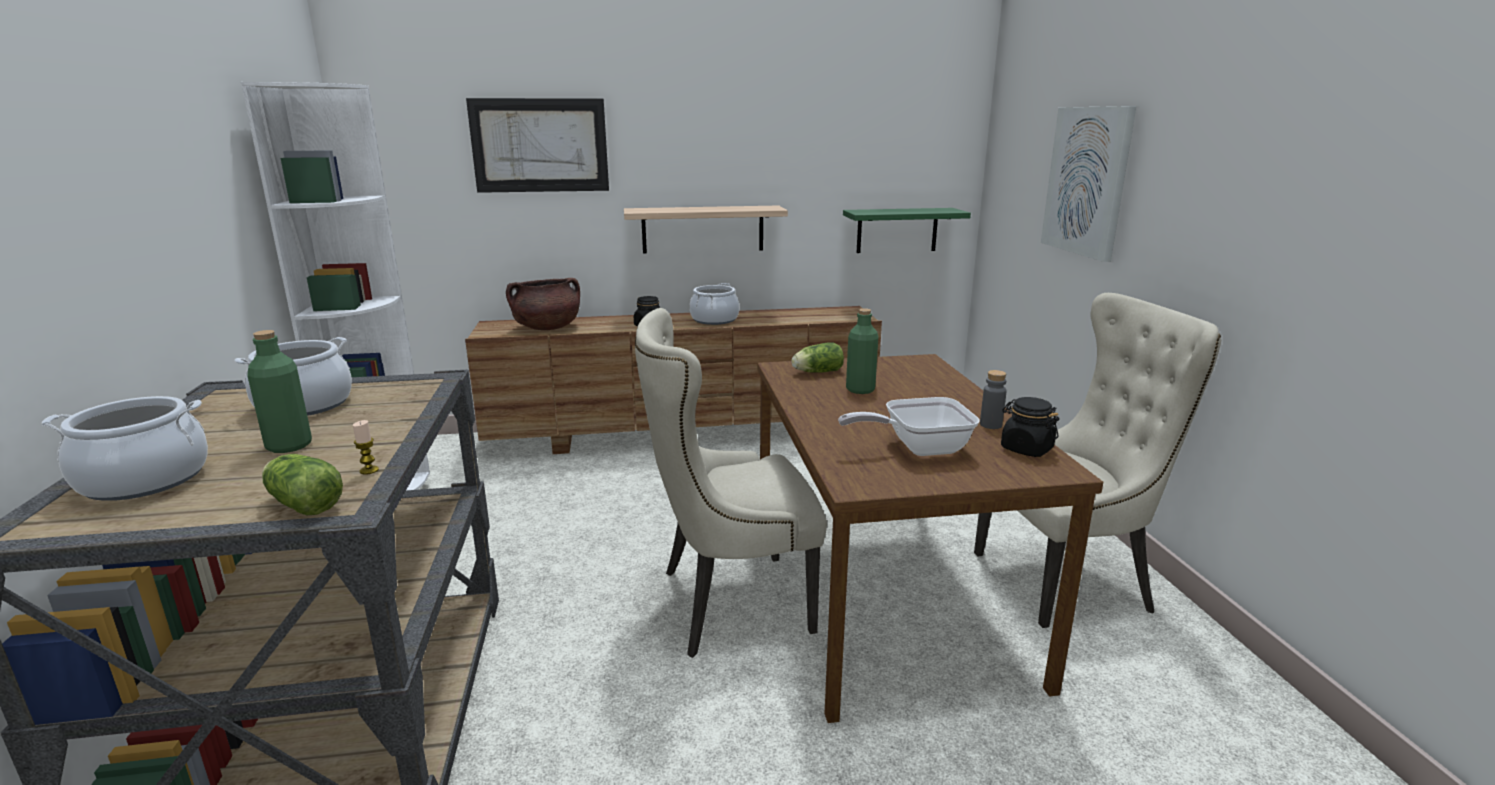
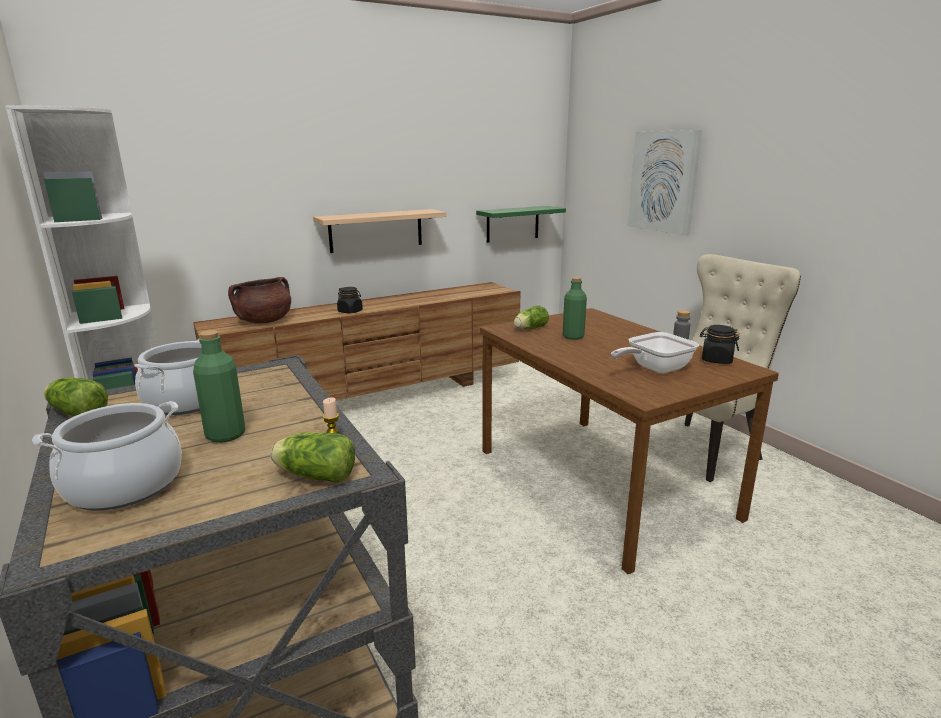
camera: 20 degrees left, 0 degrees up
picture [466,98,609,193] -> none
beige chair [635,308,827,658] -> none
cooking pot [690,283,739,325] -> none
none -> lettuce [44,377,108,416]

